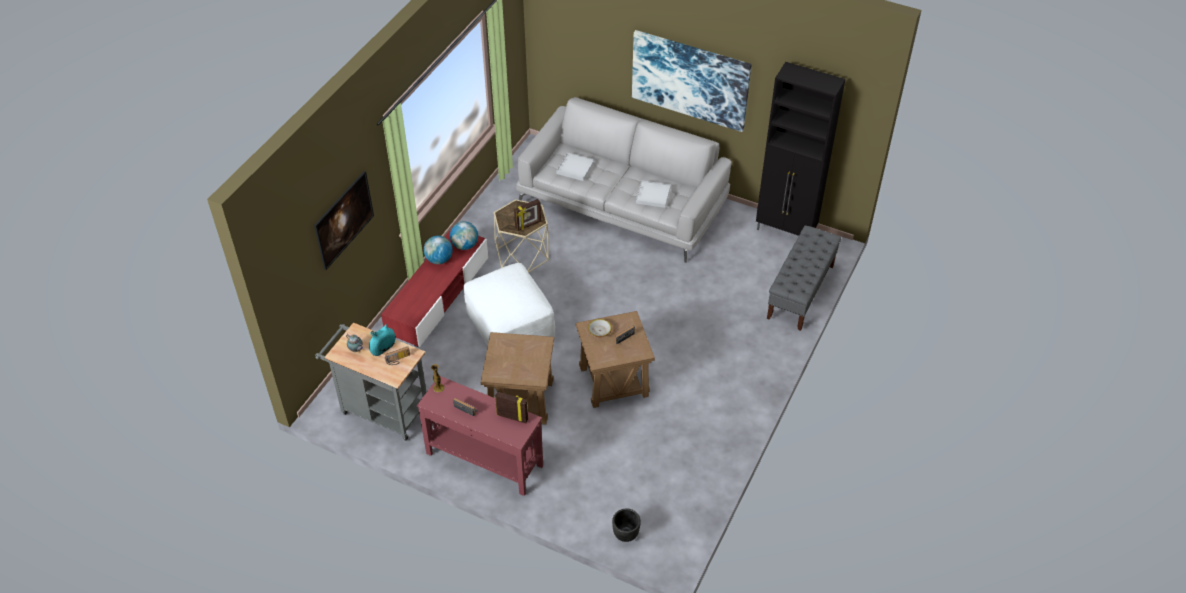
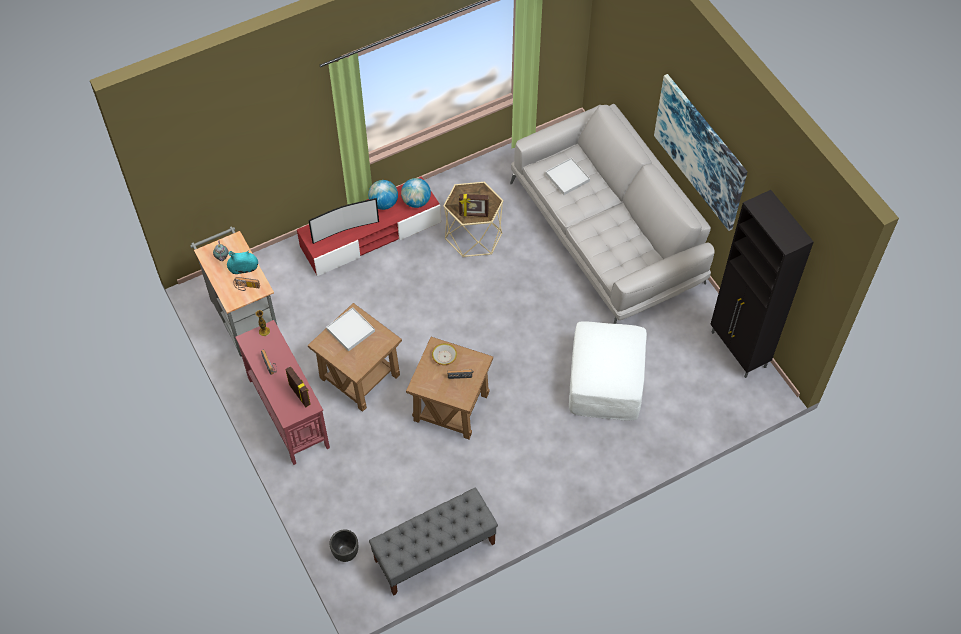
camera: 35 degrees right, 10 degrees up
picture [314,171,374,270] -> none
white ottoman [463,263,555,345] -> white ottoman moved to [569,321,647,420]
white tray [636,180,671,208] -> white tray moved to [326,307,375,351]
grey bench [767,225,841,331] -> grey bench moved to [369,487,498,596]
none -> television [308,198,379,244]

